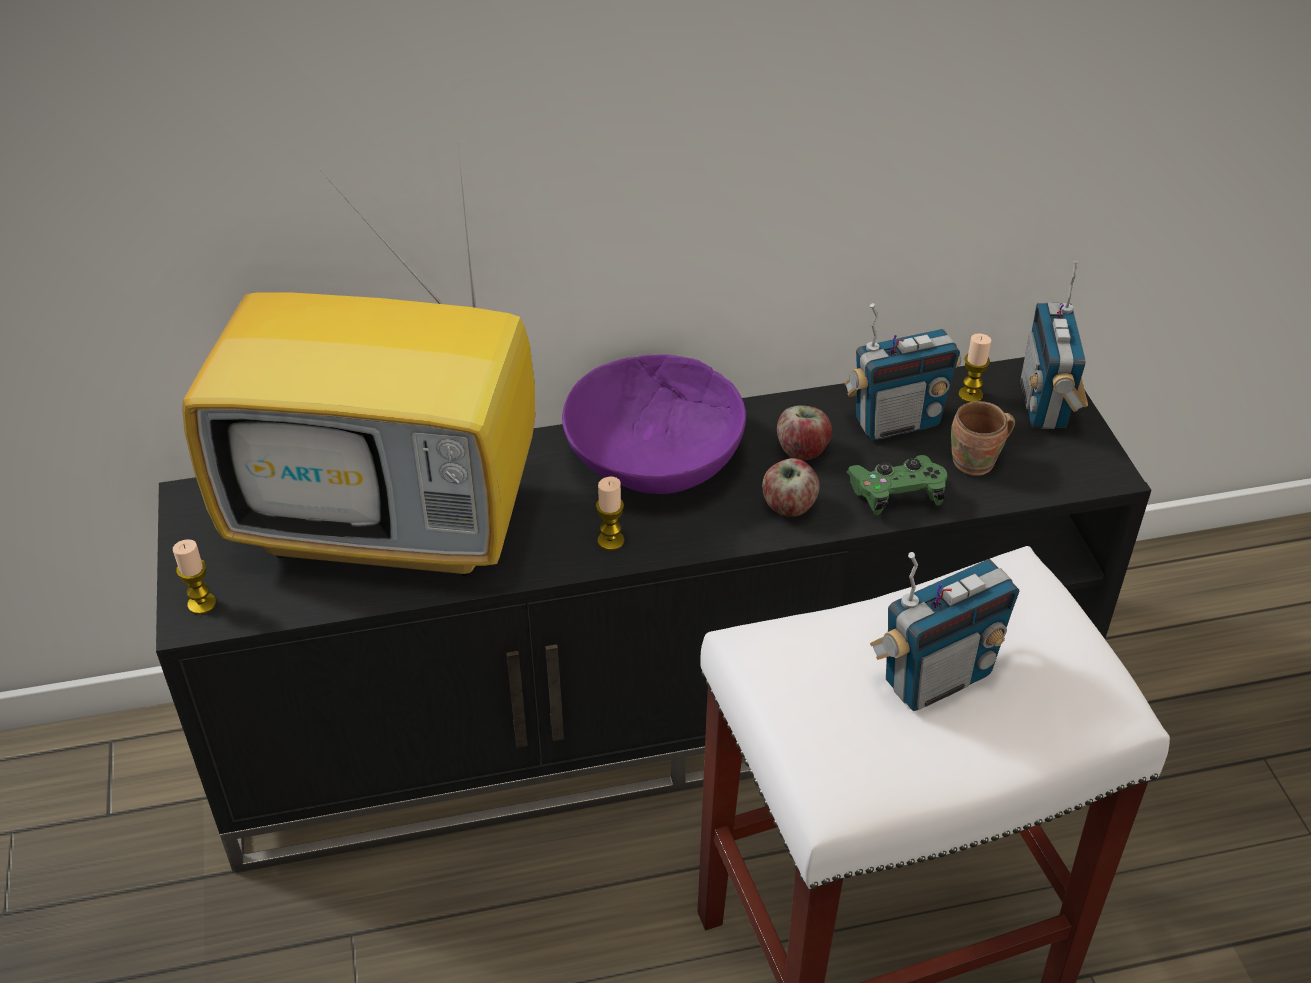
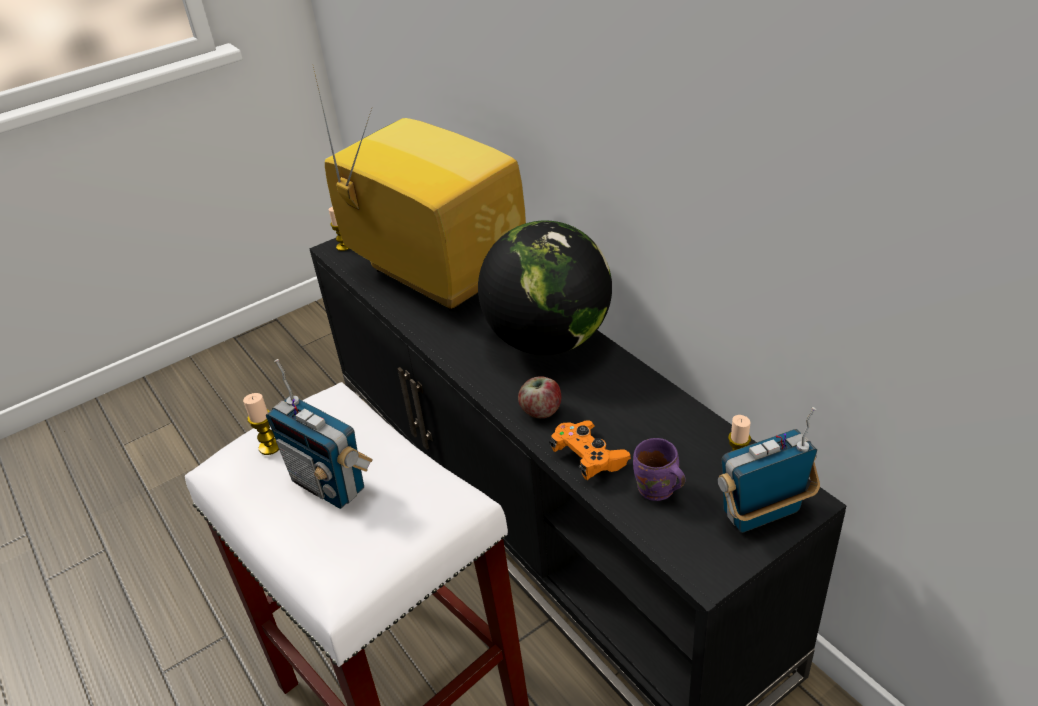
camera: 70 degrees right, 5 degrees down
television [182,149,535,576] -> television turned 150 degrees clockwise [313,67,526,311]
purple bowl [562,354,746,494] -> globe [478,220,612,355]
candle [596,477,624,551] -> candle moved to [243,393,279,455]
apple [777,405,832,460] -> none
radio [845,303,961,440] -> none
green game controller [847,455,948,515] -> orange game controller [549,420,631,480]
brown mug [951,401,1015,475] -> purple mug [633,438,686,501]

